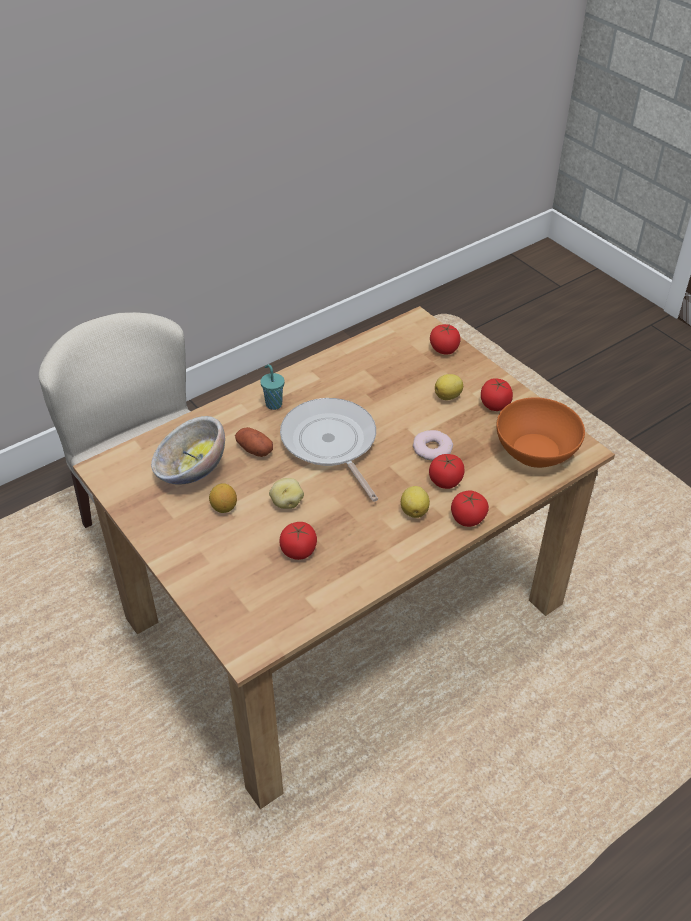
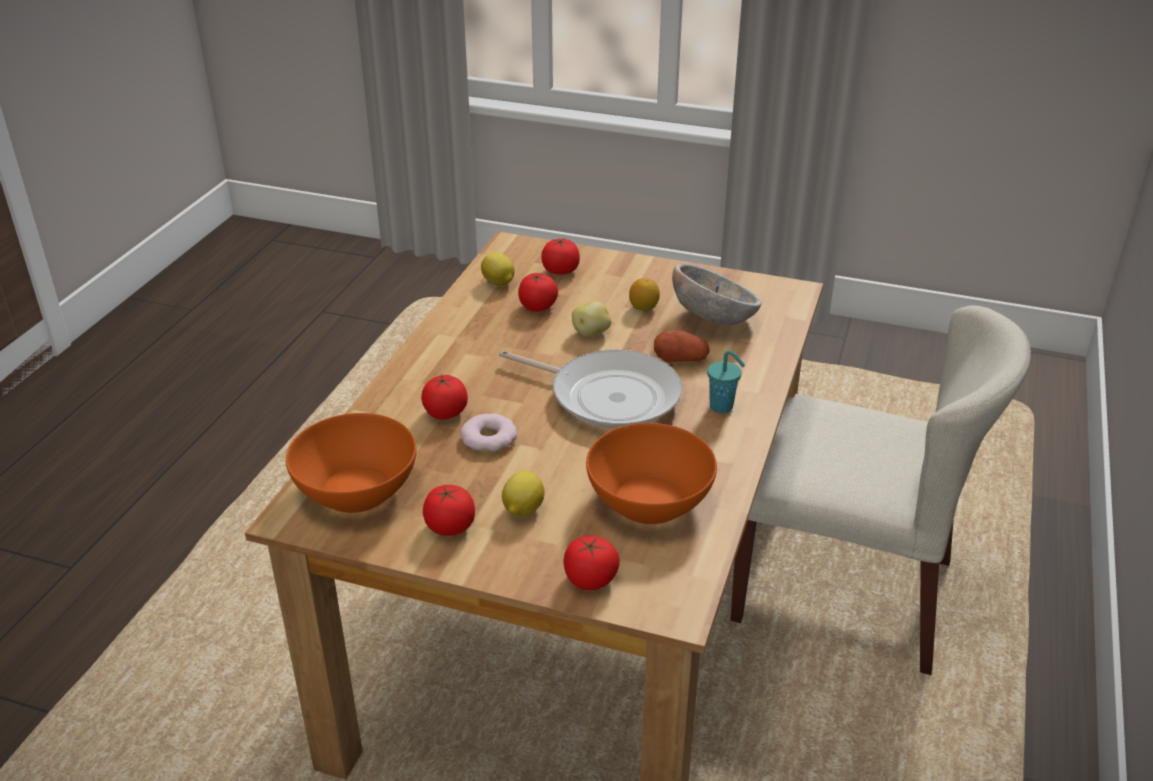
camera: 145 degrees right, 10 degrees down
lemon [401,486,430,518] -> lemon moved to [481,253,515,286]
tomato [451,491,489,527] -> tomato moved to [541,238,580,275]
none -> orange bowl [586,423,717,524]

